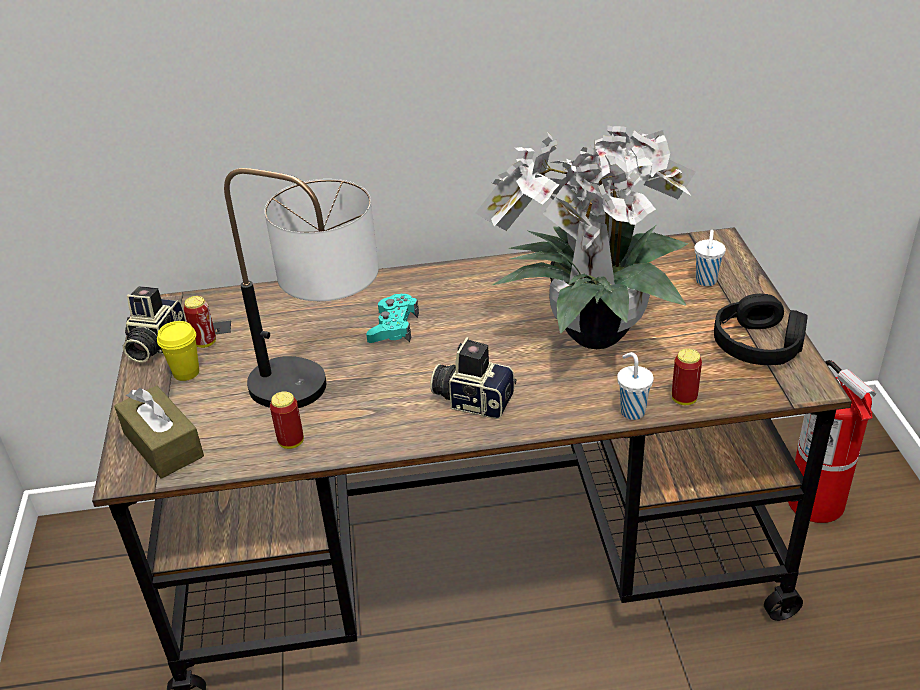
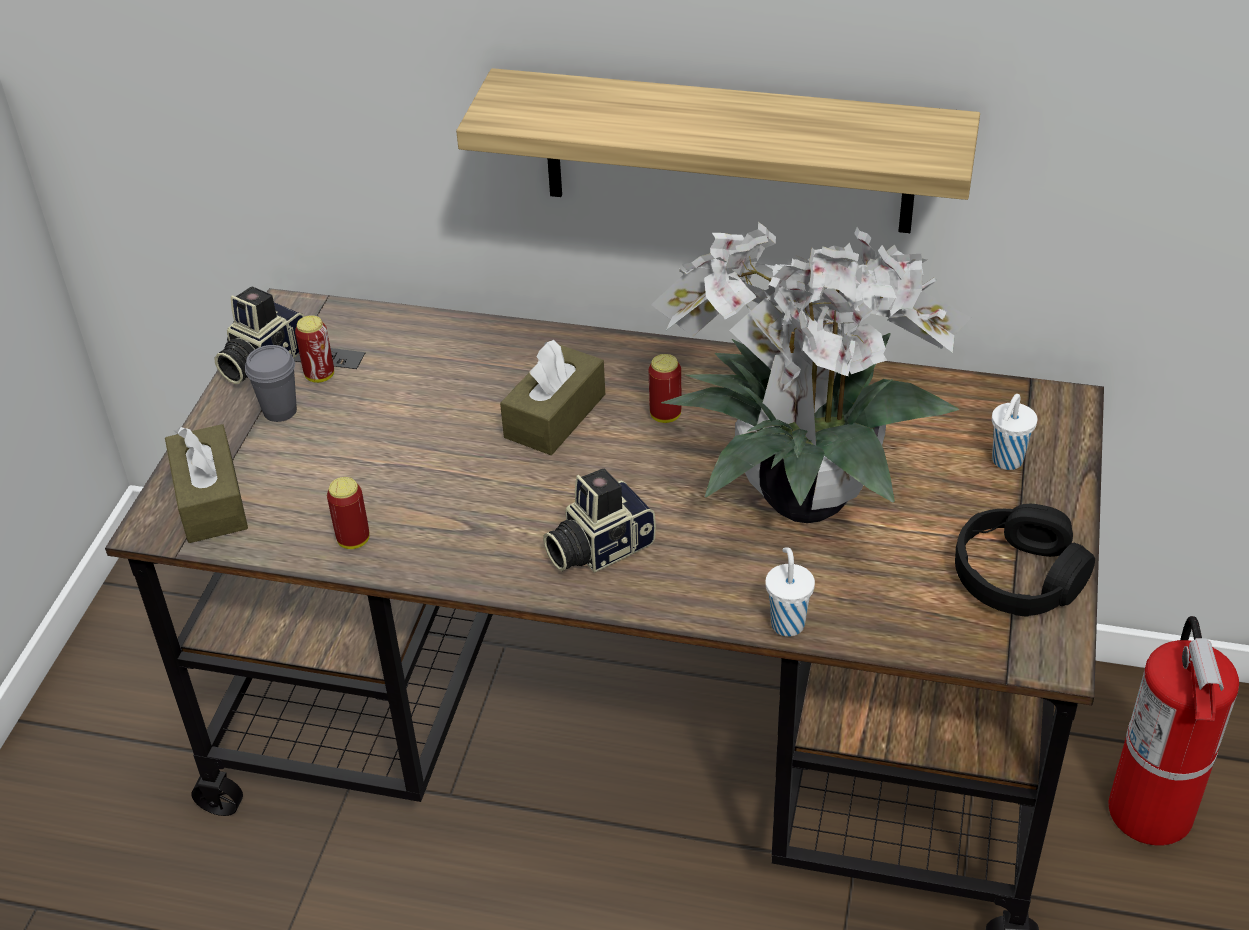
camera: 20 degrees right, 5 degrees up
yellow cup [157,321,199,381] -> grey cup [245,345,297,422]
table lamp [224,168,379,408] -> none
turquoise game controller [366,294,419,343] -> brown tissue box [500,340,605,455]
camera [430,337,516,419] -> camera turned 75 degrees counterclockwise [543,468,656,573]
can [672,348,702,405] -> can moved to [649,354,681,423]
none -> shelf [456,68,980,233]

